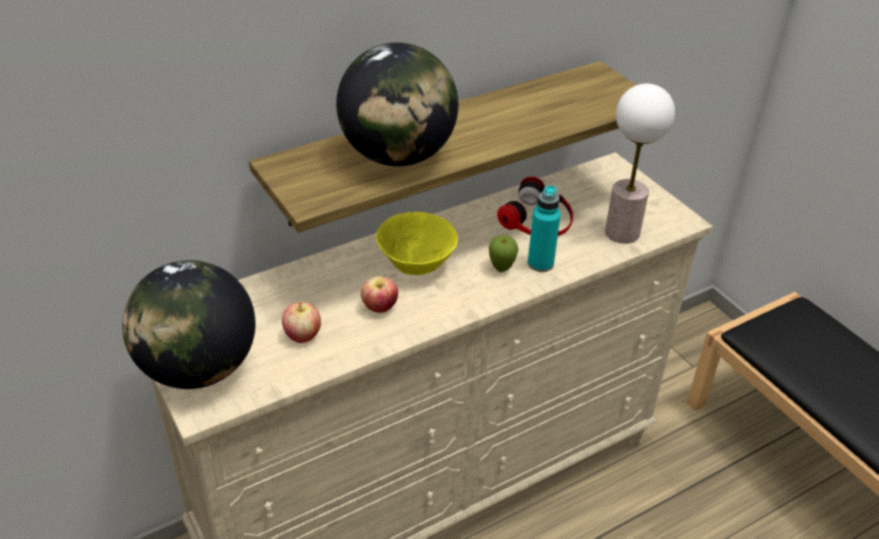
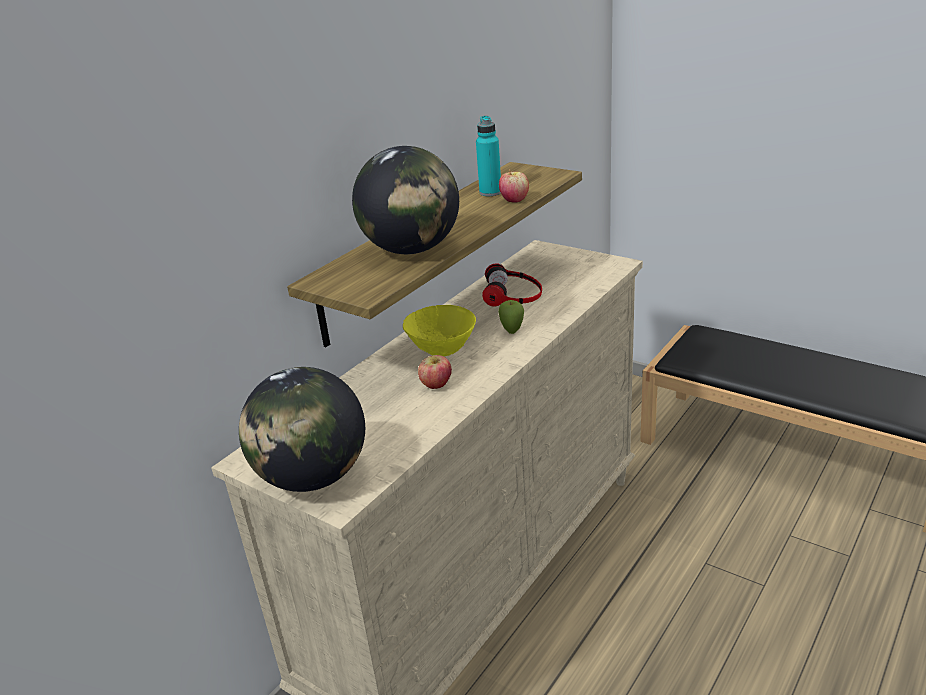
camera: 20 degrees left, 10 degrees down
apple [282,301,321,343] -> apple moved to [499,169,529,203]
turquoise bottle [528,185,561,272] -> turquoise bottle moved to [476,116,501,196]
table lamp [605,84,675,244] -> none

